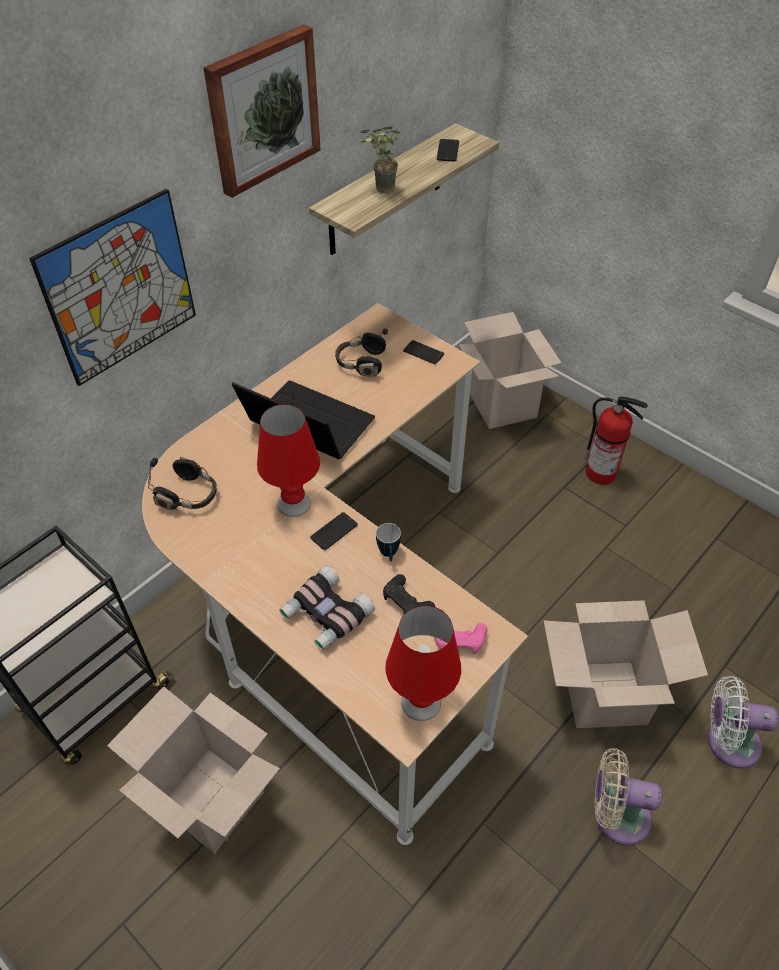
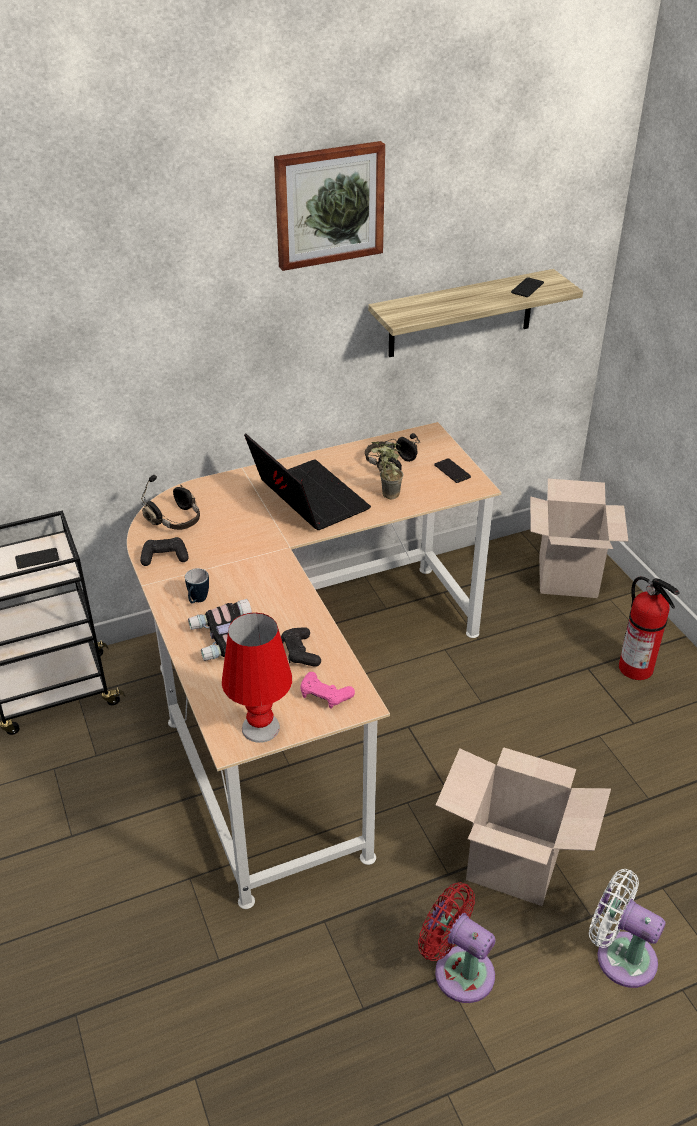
camera: 25 degrees right, 10 degrees down
picture [29,189,196,386] -> none
cardboard box [107,687,280,853] -> none
red table lamp [257,404,320,517] -> none
phone [310,512,358,550] -> phone moved to [15,548,59,569]
potted plant [360,126,400,194] -> potted plant moved to [371,442,403,499]
mug [376,523,401,561] -> mug moved to [185,568,209,604]
beige fan [595,748,662,846] -> red fan [418,882,496,1003]
none -> black game controller [140,537,189,566]

